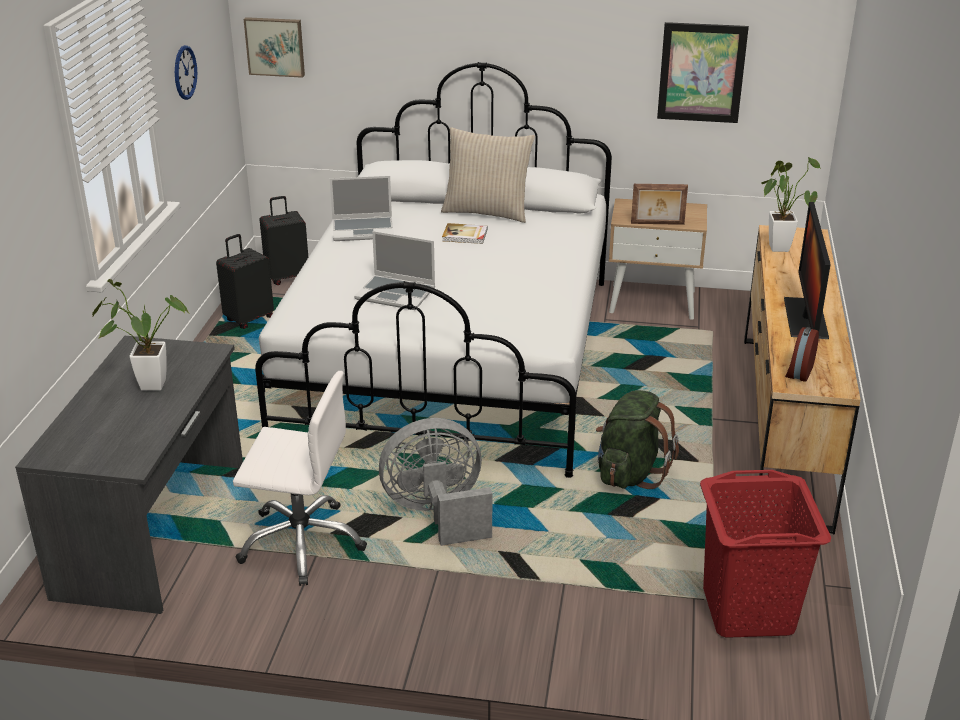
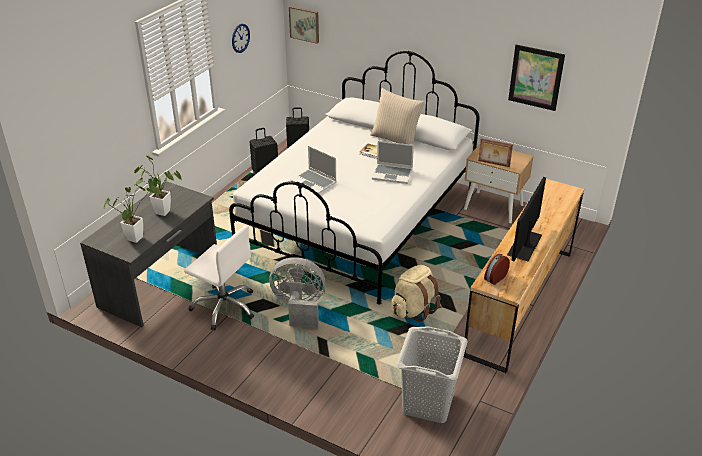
camera: 20 degrees right, 5 degrees up
laptop [330,176,394,241] -> laptop moved to [372,141,414,184]
green backpack [596,390,679,489] -> beige backpack [391,265,441,322]
red laundry basket [700,470,831,638] -> grey laundry basket [396,326,468,423]
potted plant [761,157,821,252] -> potted plant moved to [103,184,161,243]

